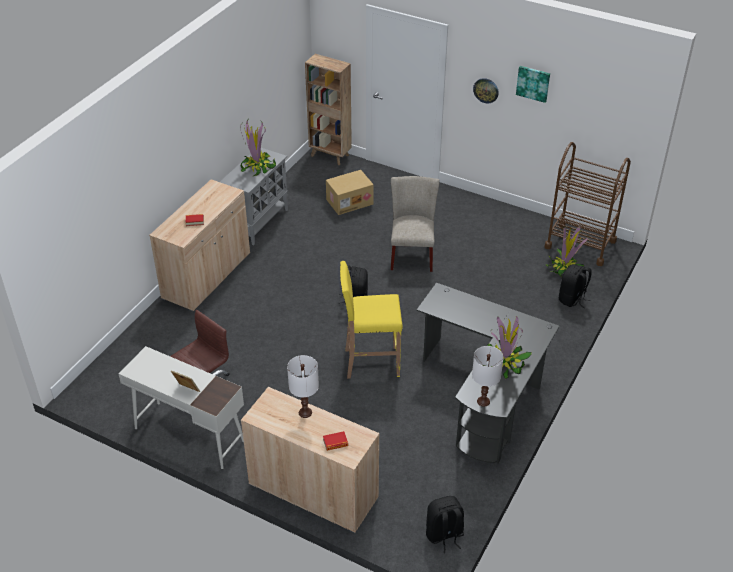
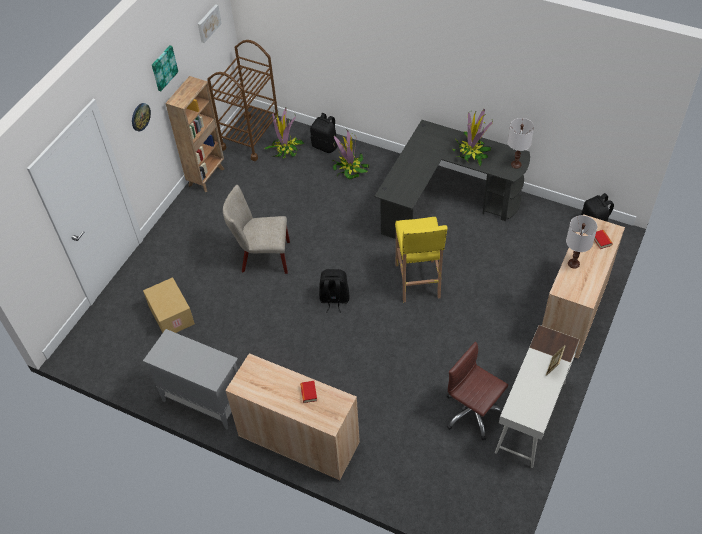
camera: 90 degrees left, 10 degrees up
potted plant [240,120,276,177] -> potted plant moved to [333,130,369,179]
brown bookcase [305,54,352,165] -> brown bookcase moved to [165,76,224,192]
none -> picture [198,4,222,43]

